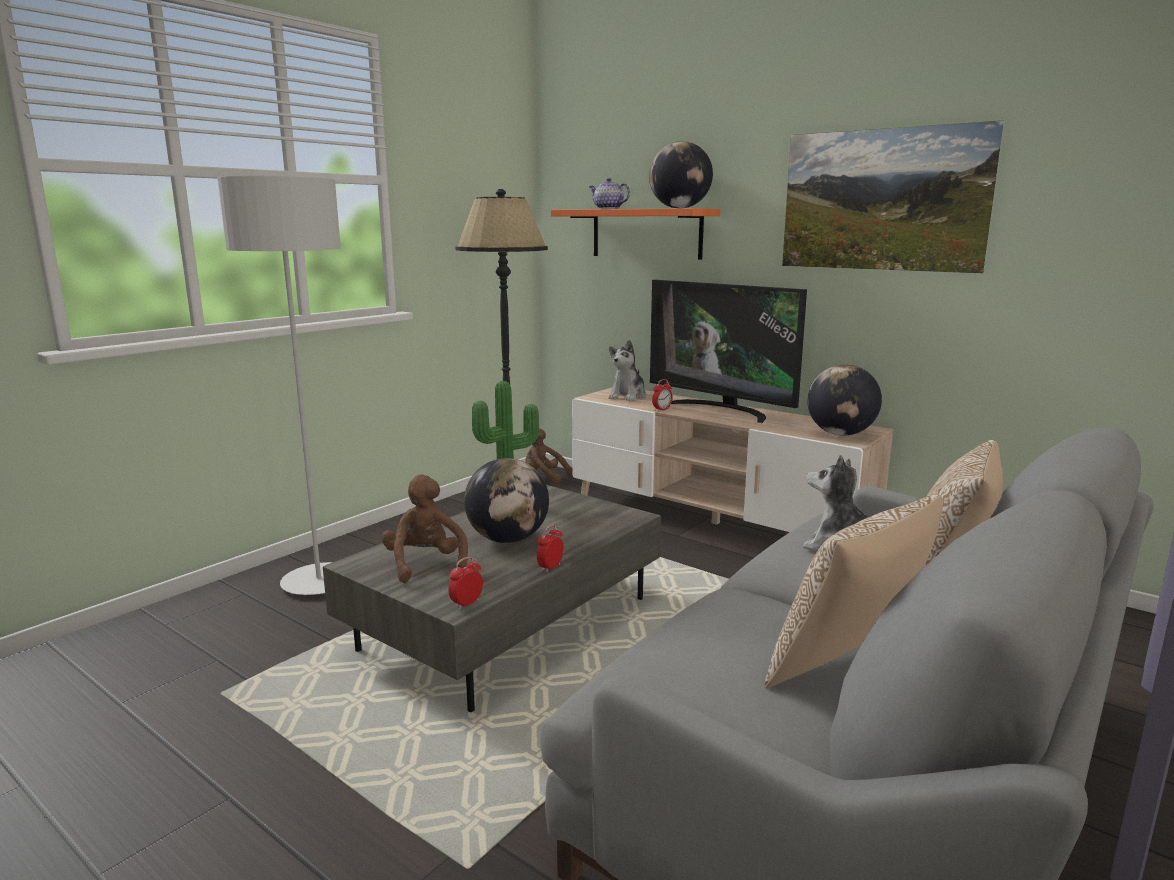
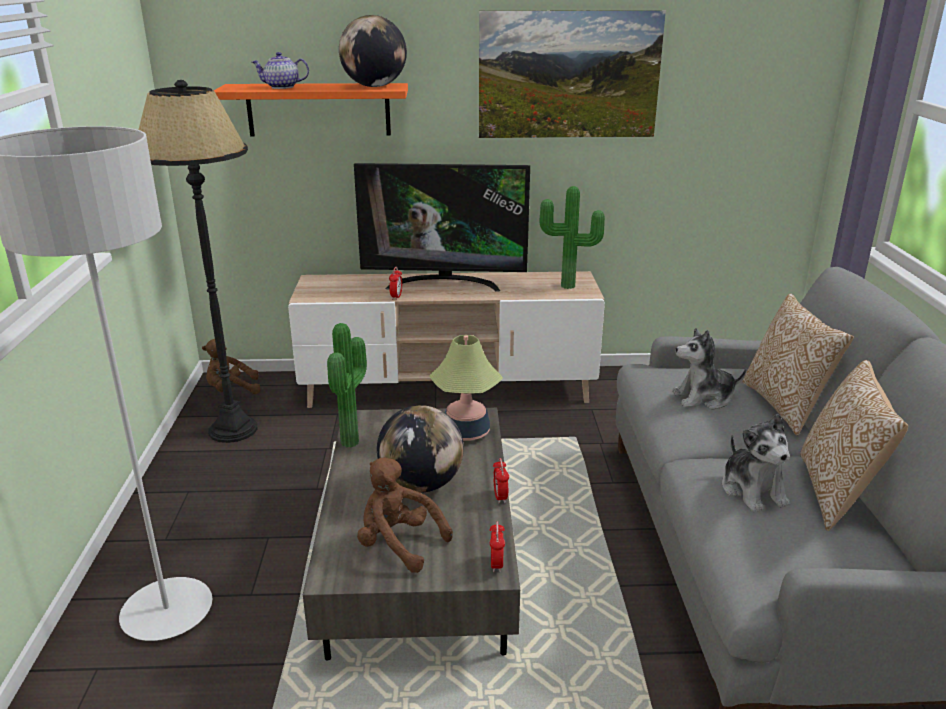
camera: 40 degrees left, 10 degrees up
plush toy [608,340,646,401] -> plush toy moved to [722,414,790,512]
globe [807,365,882,436] -> potted plant [539,186,605,289]
none -> table lamp [429,335,503,441]

